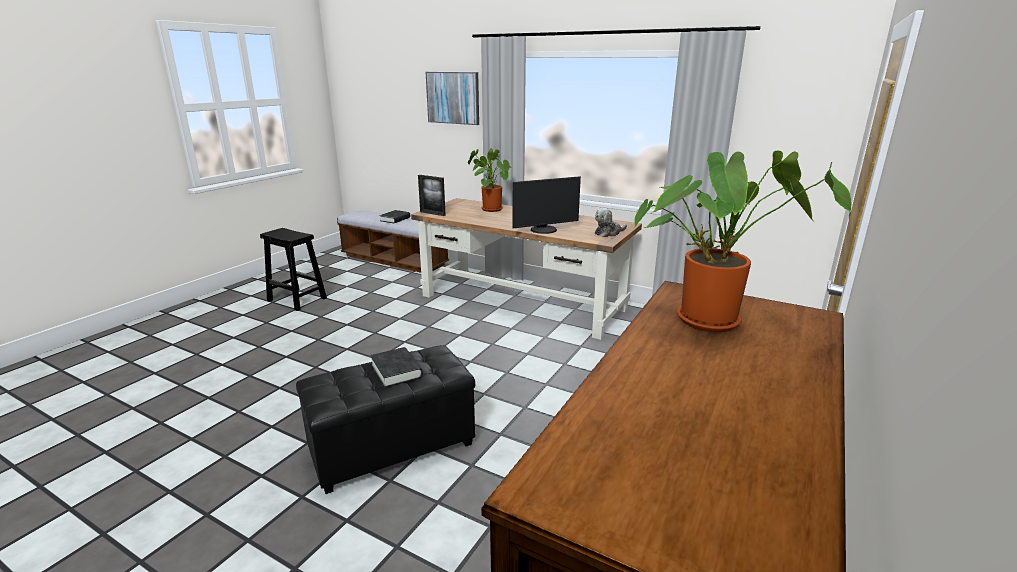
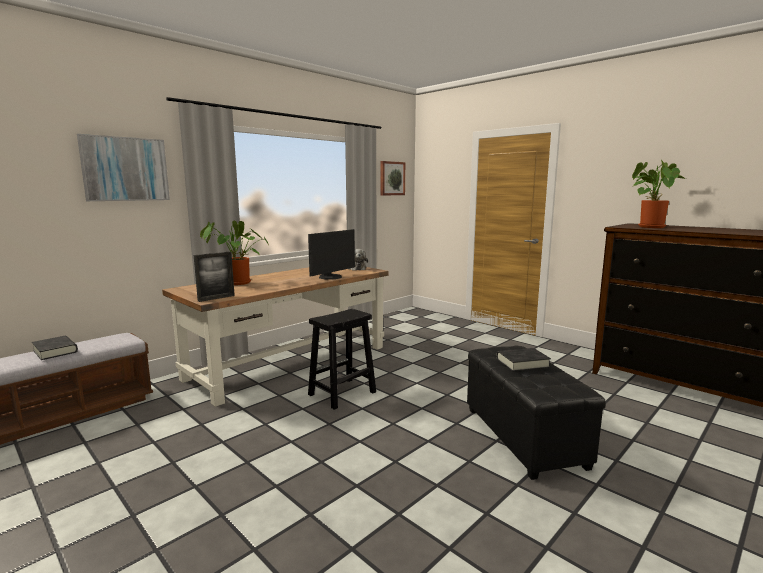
camera: 75 degrees left, 10 degrees down
black stool [260,228,327,311] -> black stool moved to [308,309,376,410]
monitor [513,176,581,234] -> monitor turned 45 degrees clockwise [308,229,355,280]
none -> picture [380,161,405,196]

